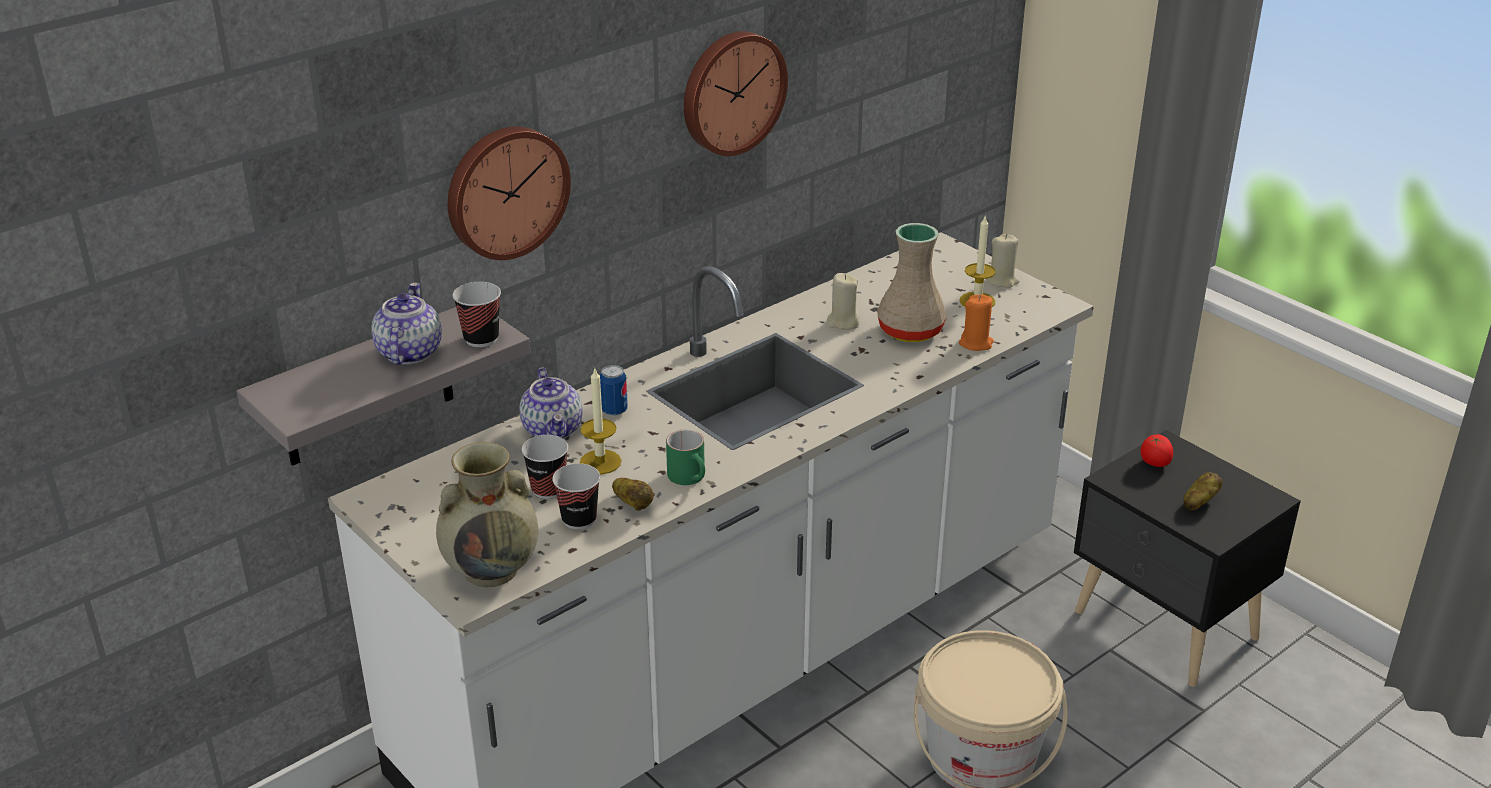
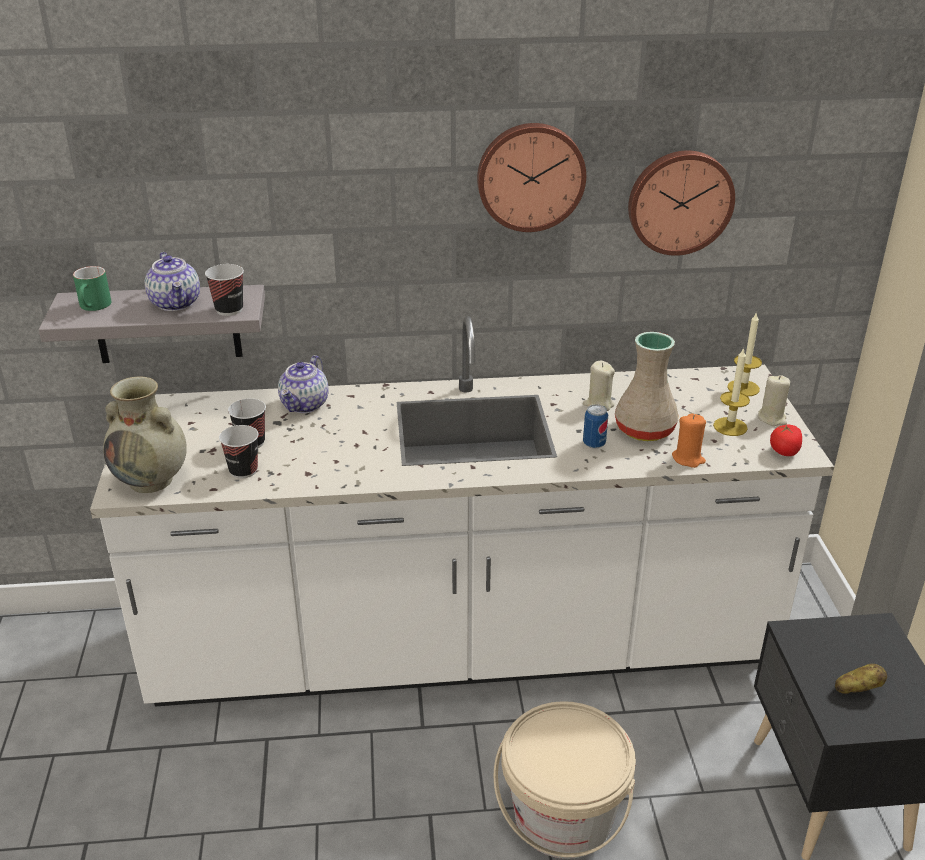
camera: 35 degrees right, 0 degrees up
teapot [371,283,442,365] -> teapot turned 120 degrees clockwise [145,252,200,311]
wall clock [448,126,571,260] -> wall clock moved to [628,150,735,256]
candle [580,367,621,475] -> candle moved to [727,312,762,396]
can [600,365,628,416] -> can moved to [583,404,608,449]
potato [612,478,654,511] -> none
green mug [666,429,705,485] -> green mug moved to [73,266,111,311]
tomato [1141,434,1173,467] -> tomato moved to [770,425,802,456]

